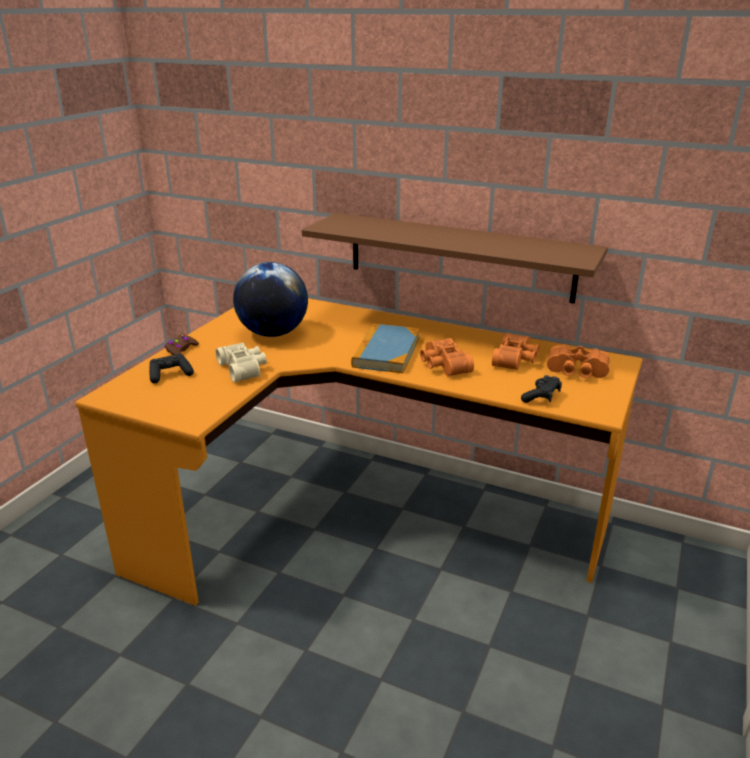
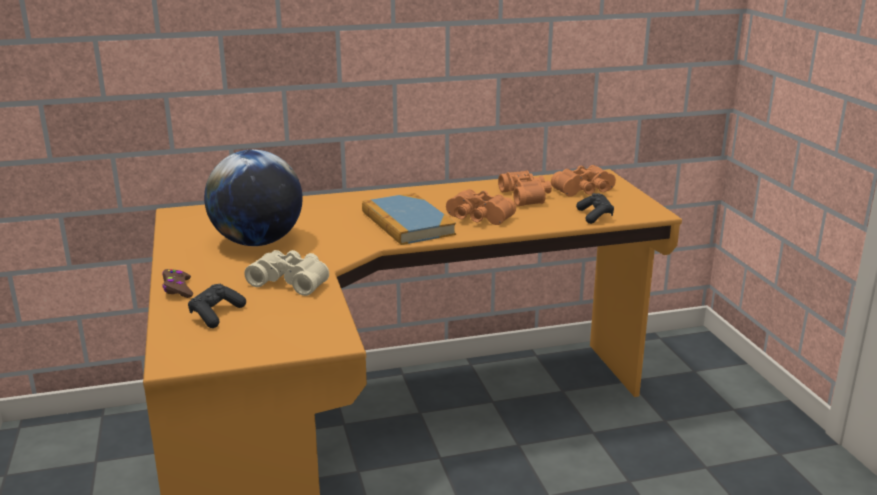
camera: 40 degrees left, 5 degrees down
brown shelf [302,213,608,304] -> none

